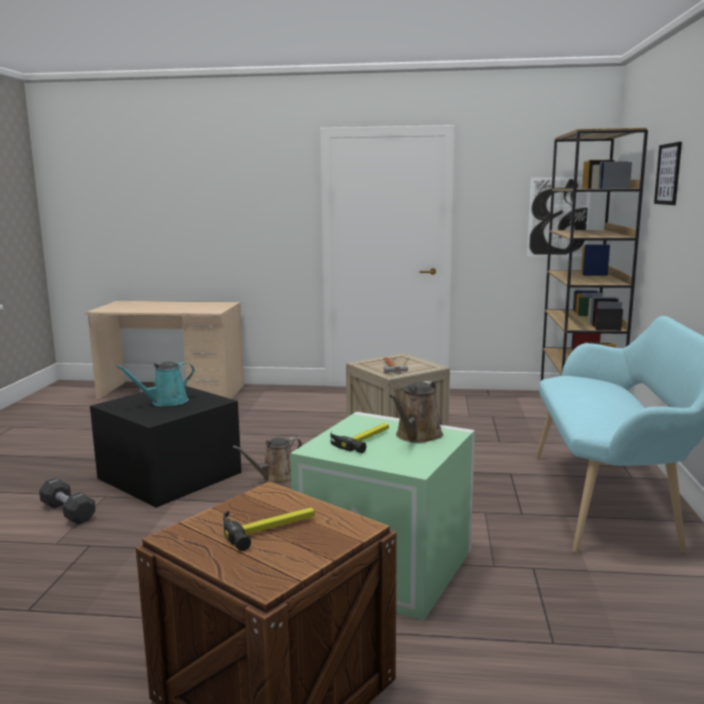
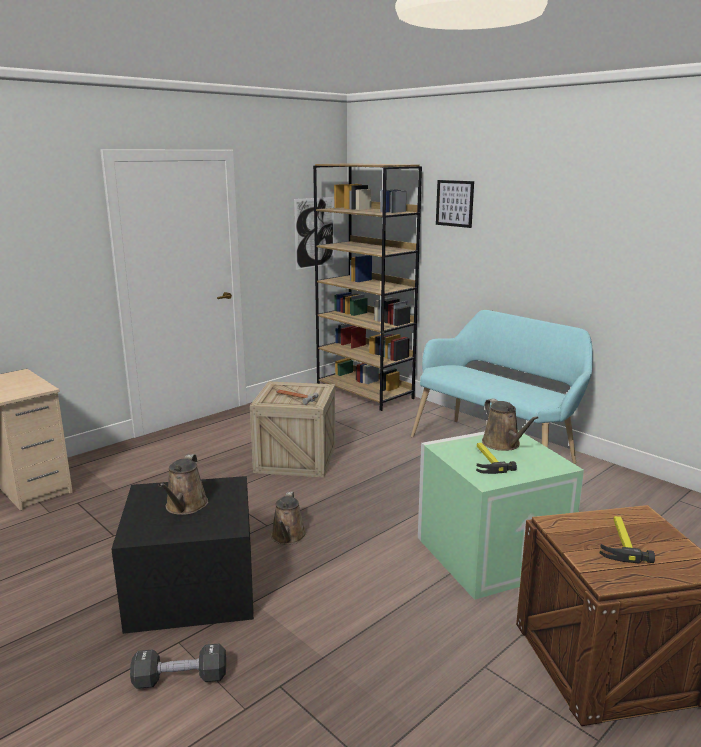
camera: 50 degrees left, 5 degrees up
turquoise watering can [115,361,194,406] -> brown watering can [158,454,208,515]

